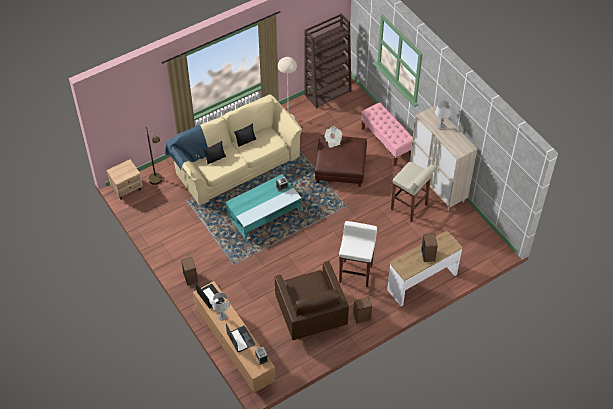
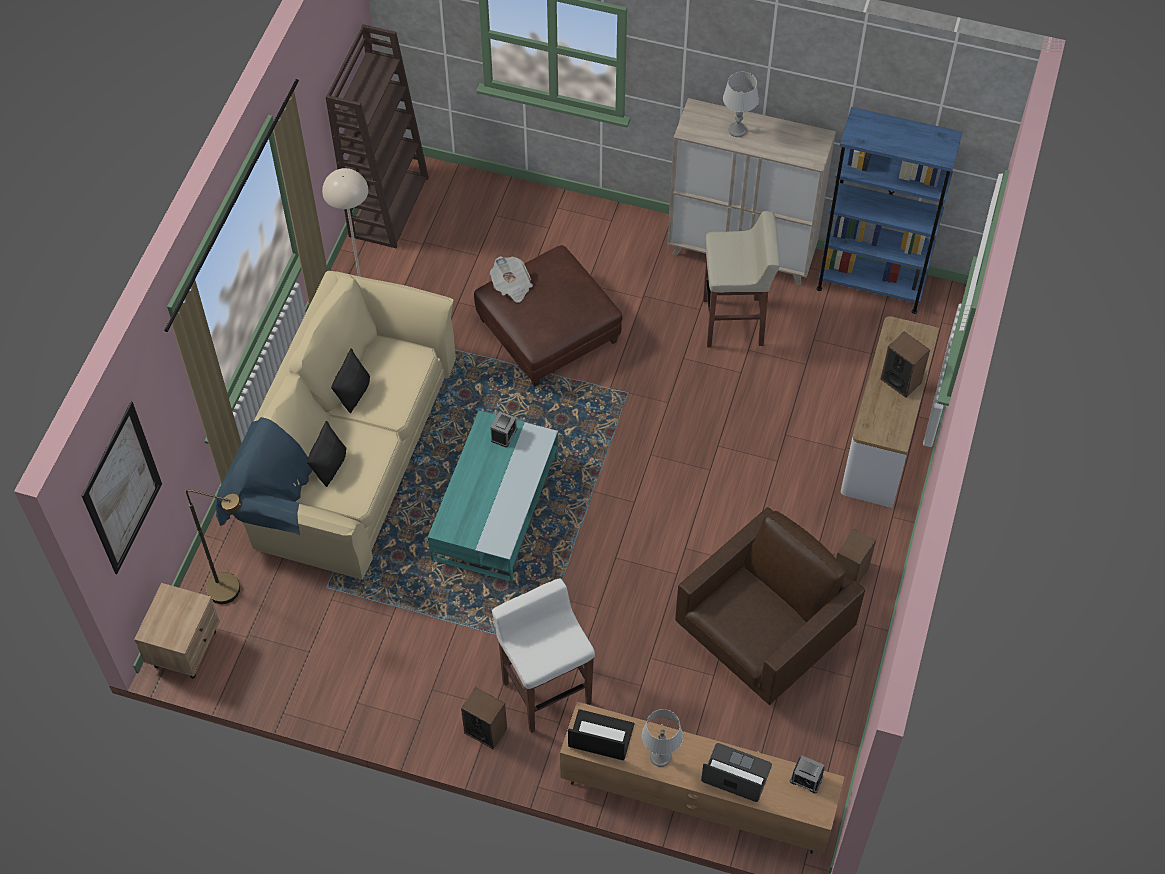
camera: 40 degrees left, 5 degrees up
brown armchair [275,261,349,340] -> brown armchair turned 75 degrees counterclockwise [675,507,865,705]
white stool [339,221,377,287] -> white stool moved to [492,578,595,733]
pink bench [361,103,413,166] -> none
none -> picture [82,402,162,574]
none -> blue bookcase [817,107,963,314]

